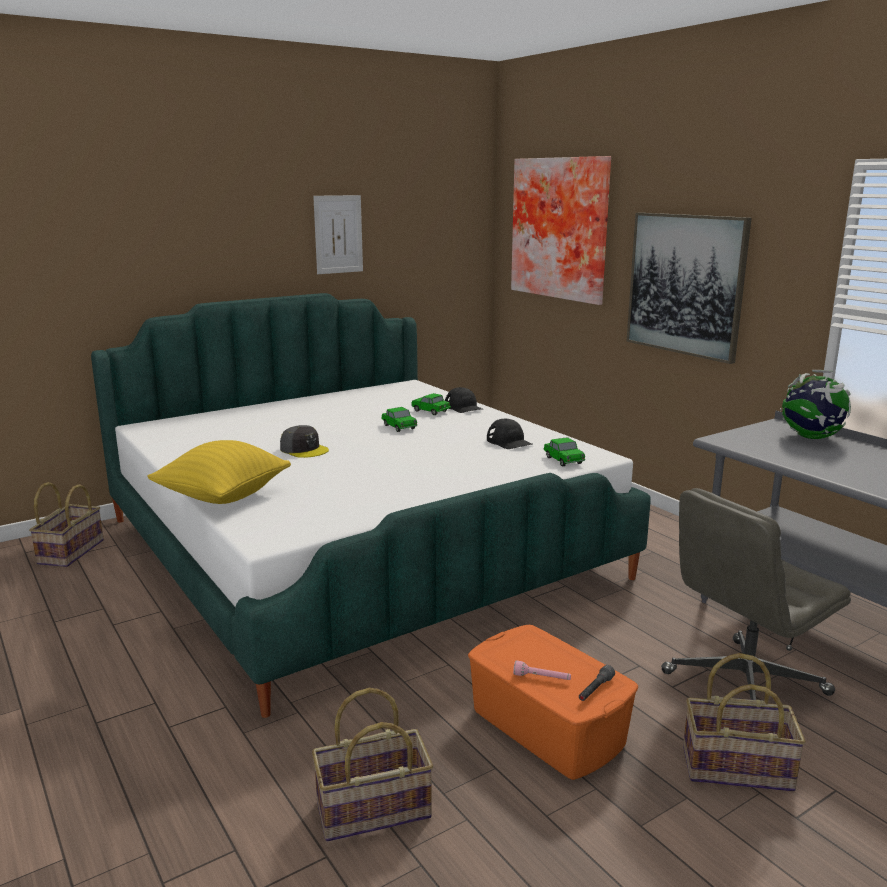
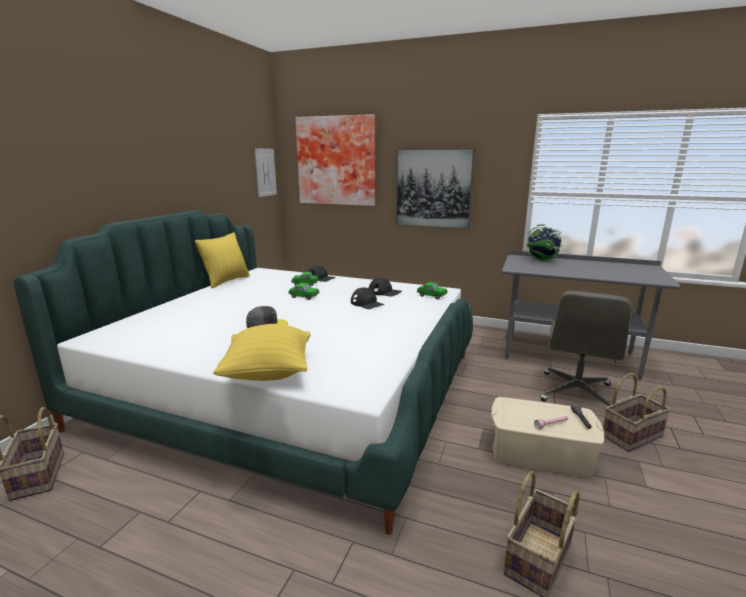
camera: 35 degrees left, 0 degrees up
picture [313,195,363,274] -> picture moved to [255,148,277,197]
orange storage box [468,625,638,780] -> beige storage box [491,397,604,479]
none -> yellow pillow [195,233,250,288]
none -> black cap [351,288,385,309]

